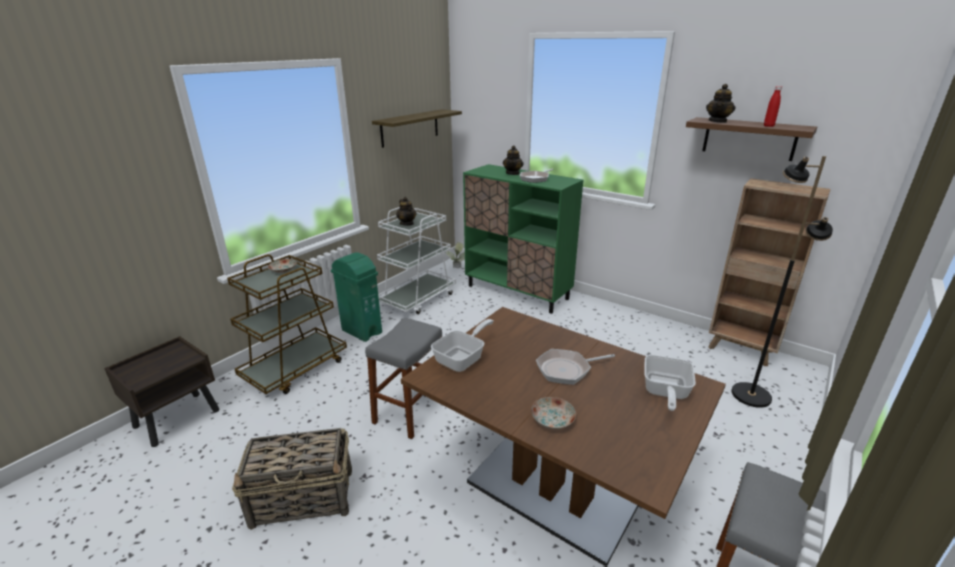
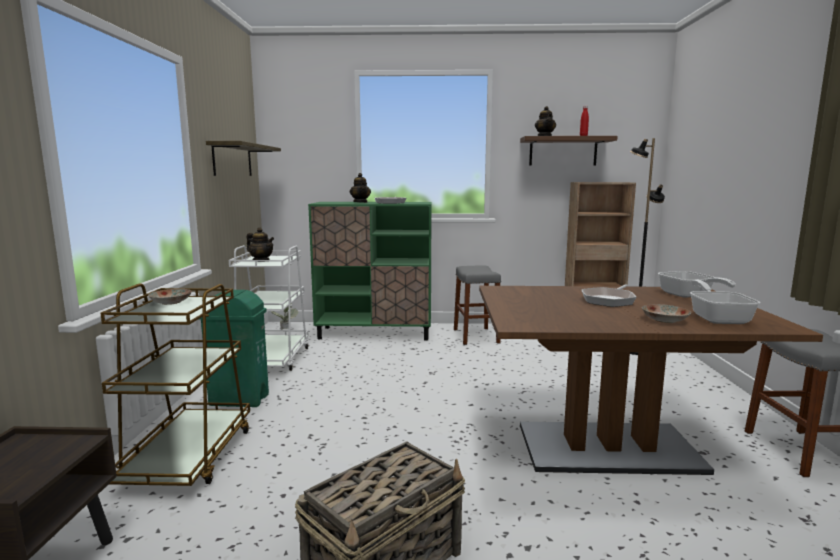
camera: 35 degrees left, 15 degrees down
grey stool [365,318,442,439] -> grey stool moved to [454,265,501,345]
frying pan [431,319,494,372] -> frying pan moved to [690,280,760,324]

